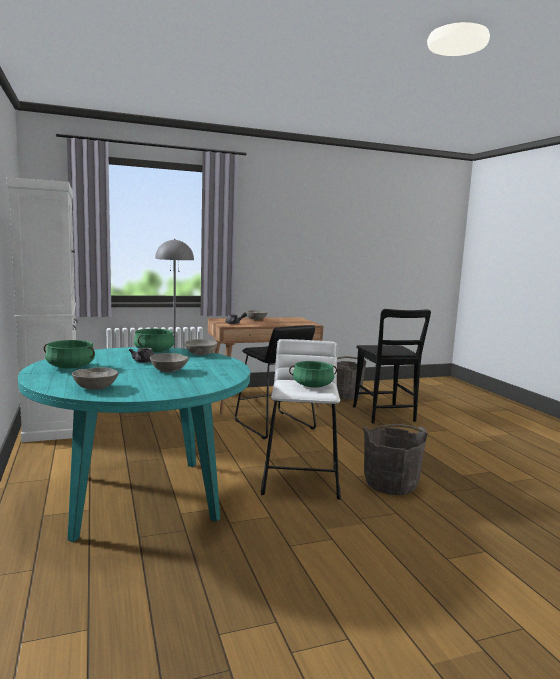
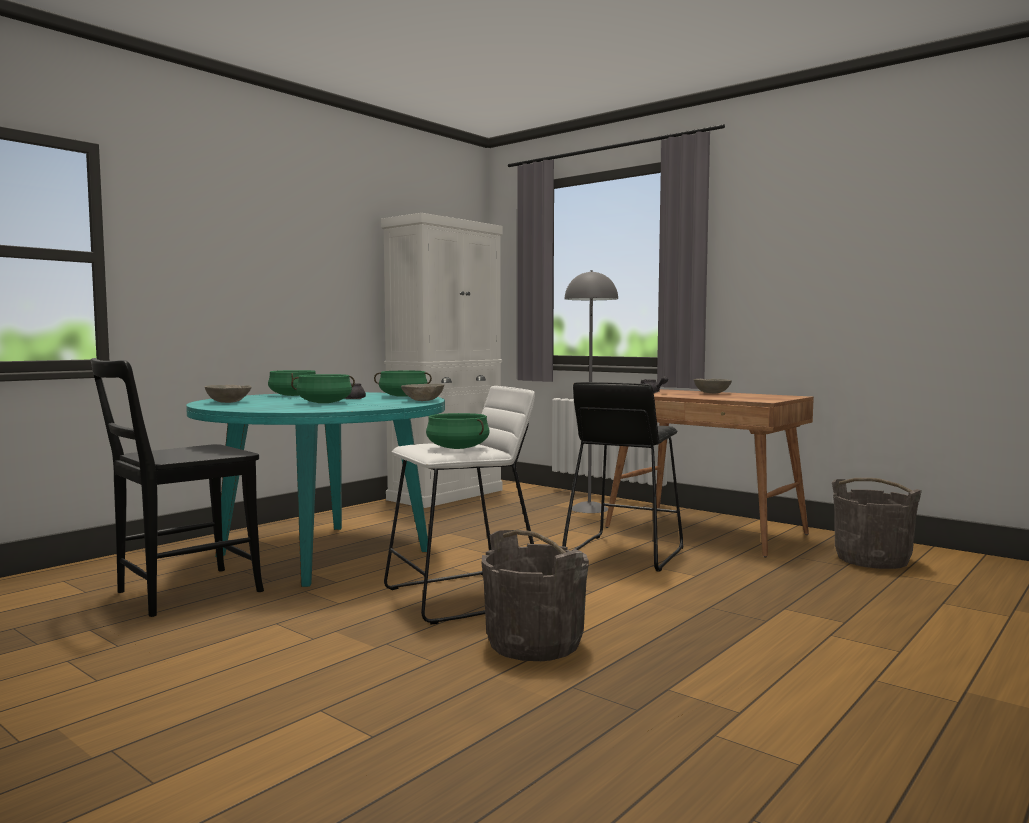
camera: 60 degrees right, 5 degrees down
grey bowl [150,353,189,372] -> green cooking pot [291,374,355,403]
black chair [353,309,431,423] -> black chair moved to [91,358,264,617]

